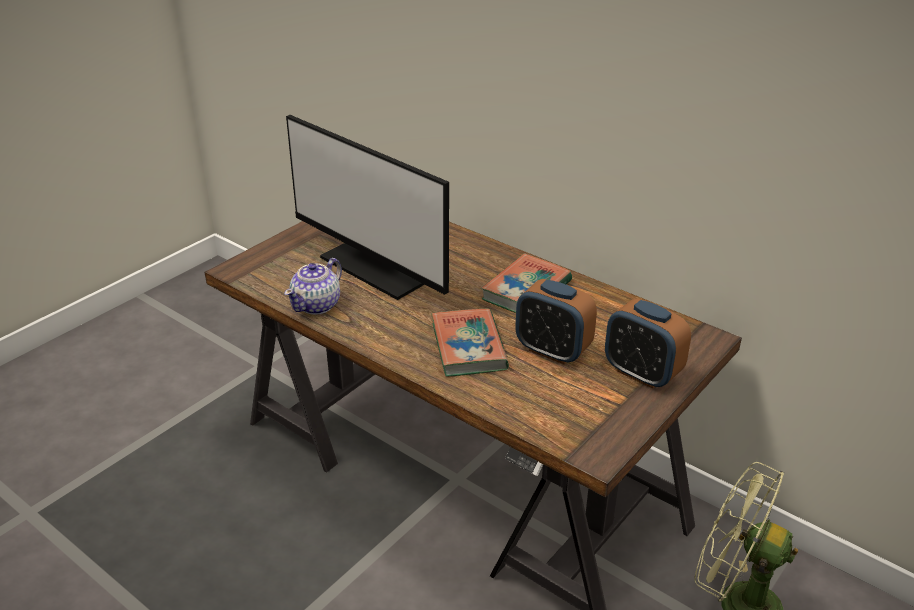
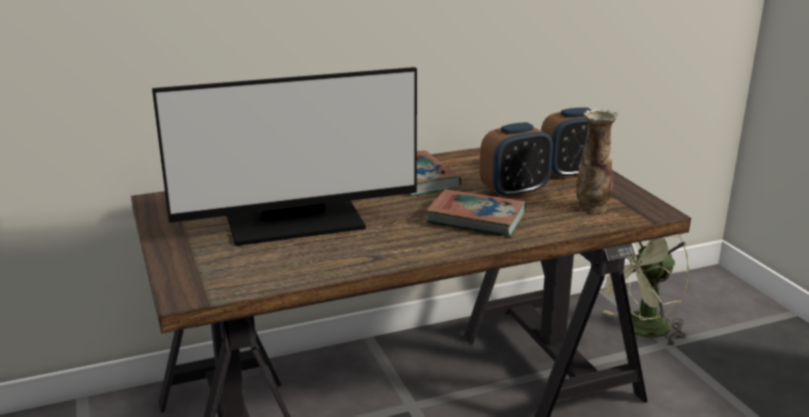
camera: 60 degrees left, 10 degrees down
teapot [284,258,342,315] -> none
none -> vase [576,108,618,214]

